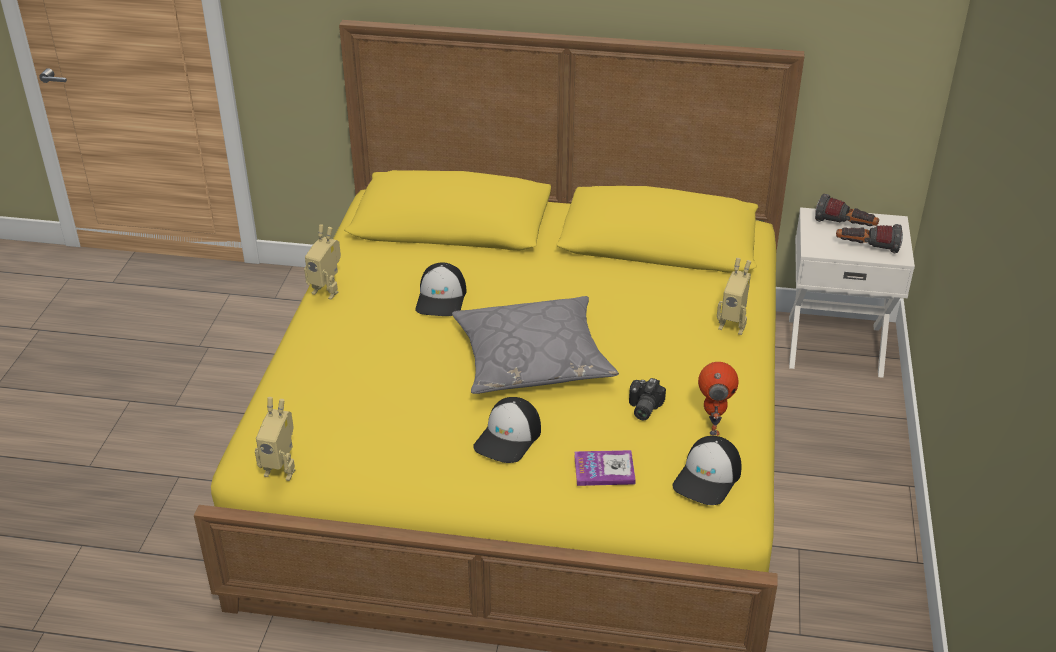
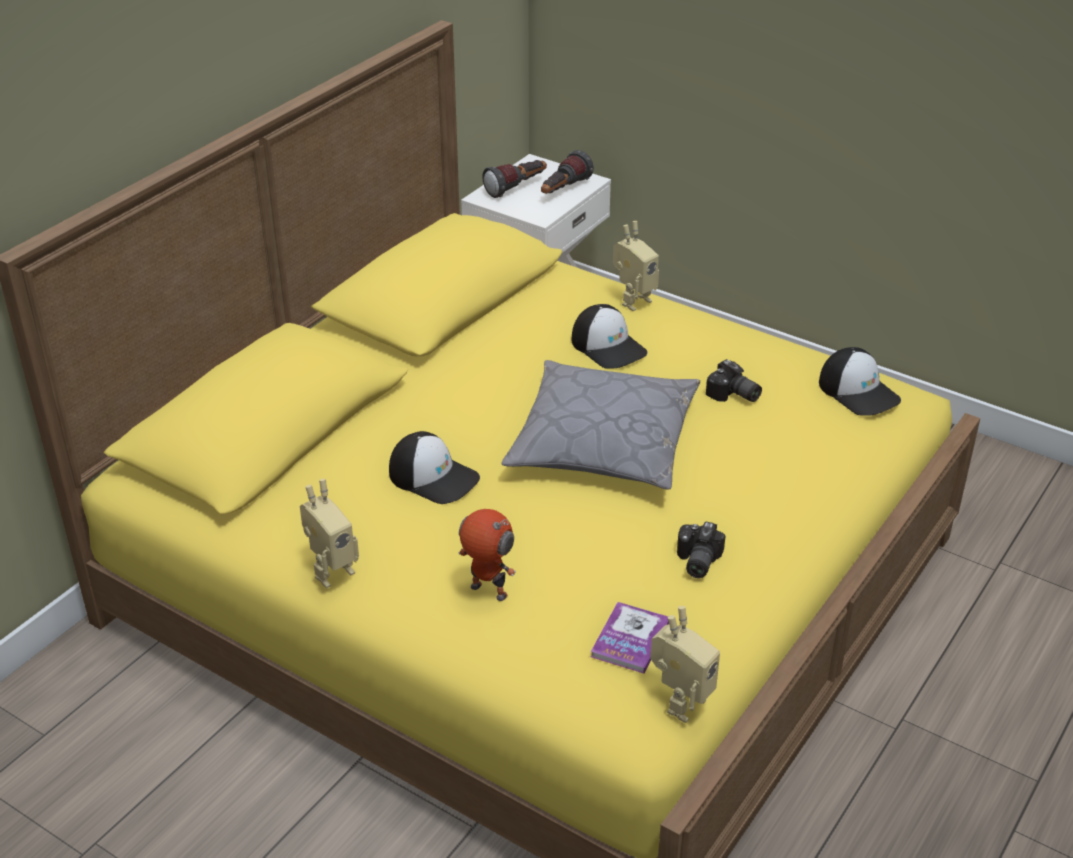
camera: 65 degrees left, 0 degrees up
cap [473,397,541,463] -> cap moved to [572,304,648,369]
book [574,450,636,486] -> book moved to [591,602,669,674]
toy robot [698,362,738,436] -> toy robot moved to [459,509,516,601]
none -> camera [677,522,725,578]

